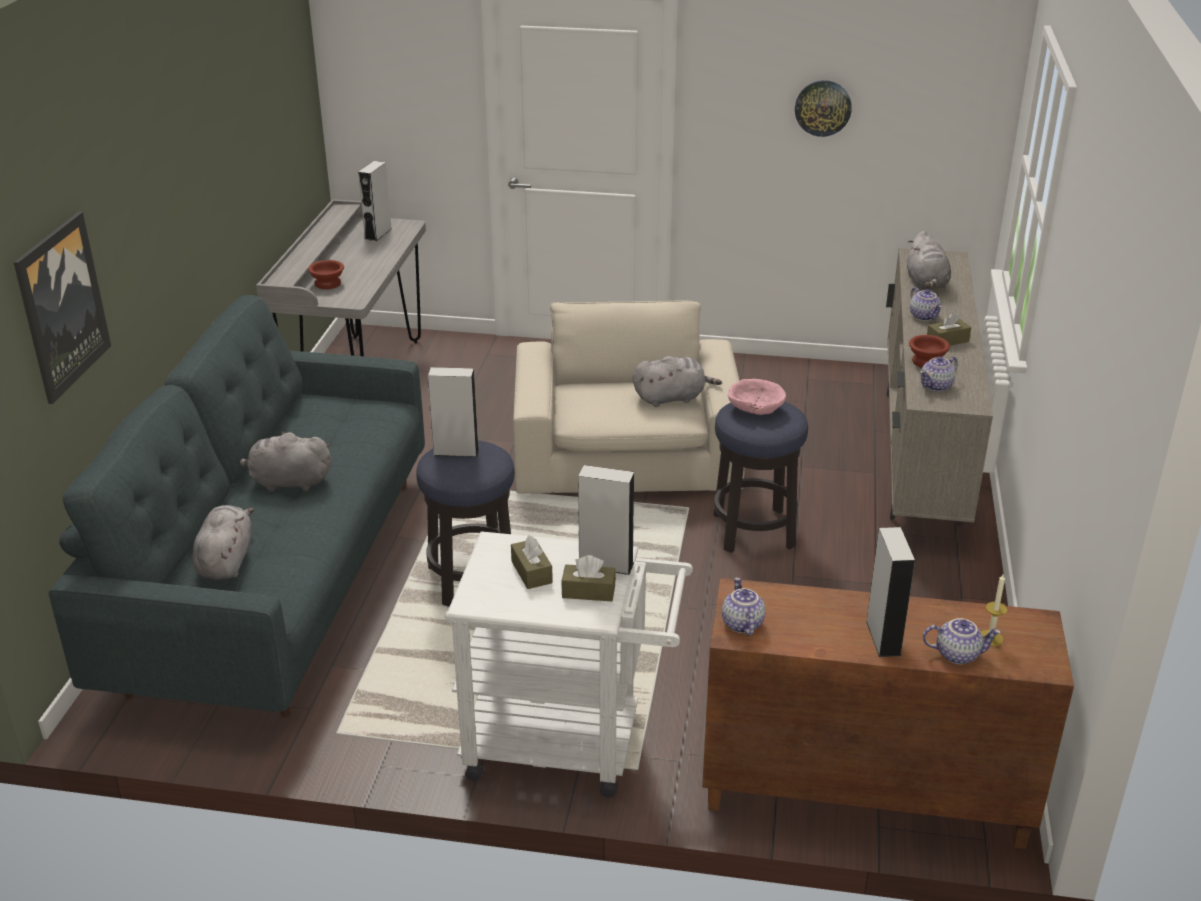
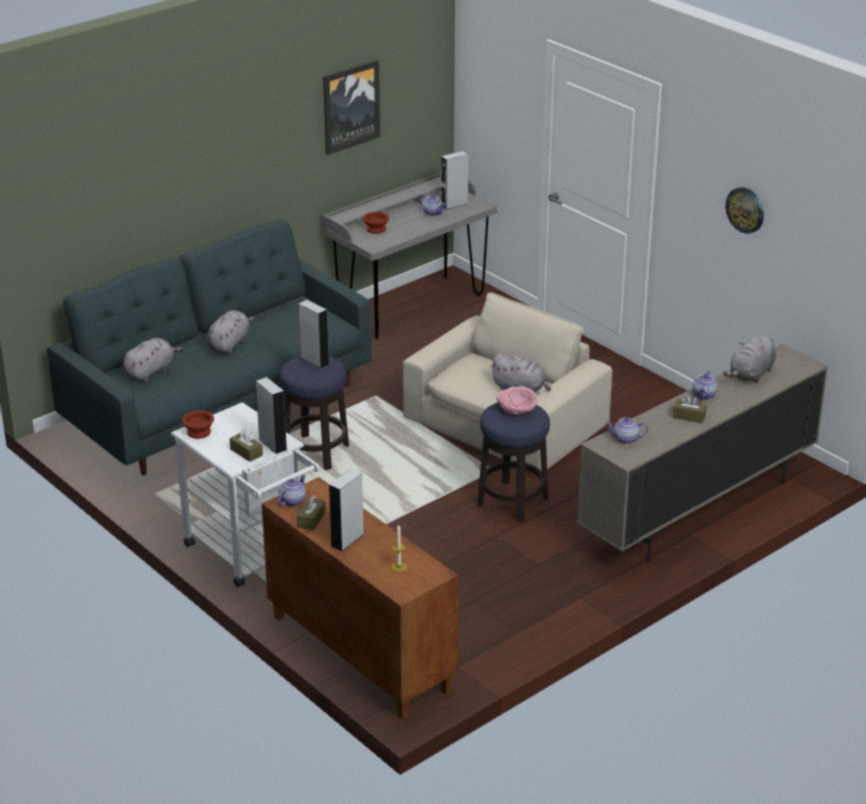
camera: 40 degrees right, 0 degrees up
picture [14,212,111,404] -> picture moved to [323,60,380,155]
grey plush toy [240,431,331,492] -> grey plush toy turned 75 degrees clockwise [207,310,256,354]
brown tissue box [511,535,553,589] -> brown tissue box moved to [297,495,326,531]
brown bowl [909,335,950,368] -> brown bowl moved to [182,410,214,439]
teapot [923,618,1001,665] -> teapot moved to [420,194,446,216]

